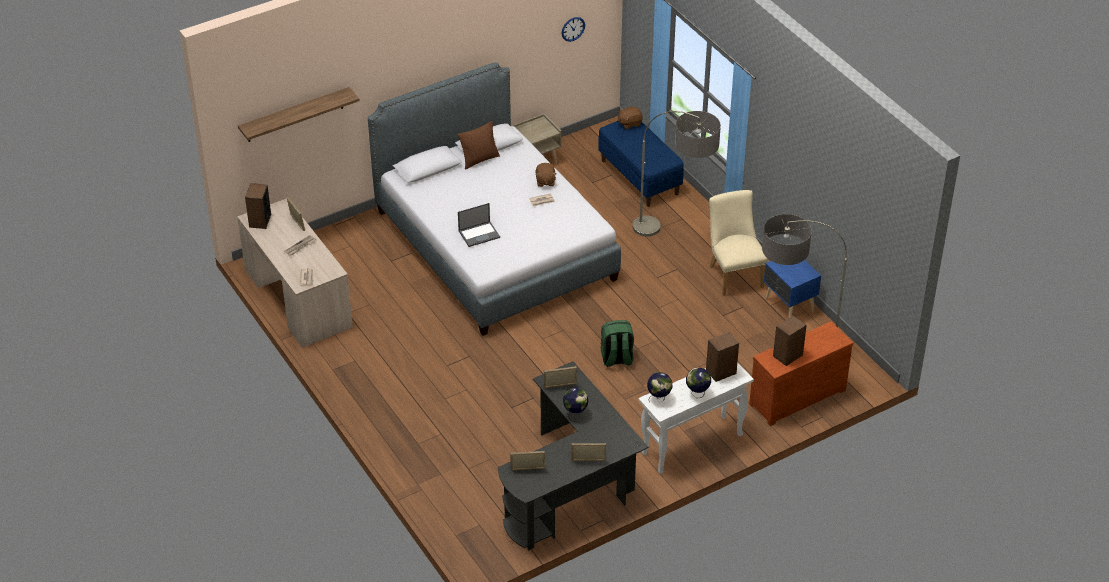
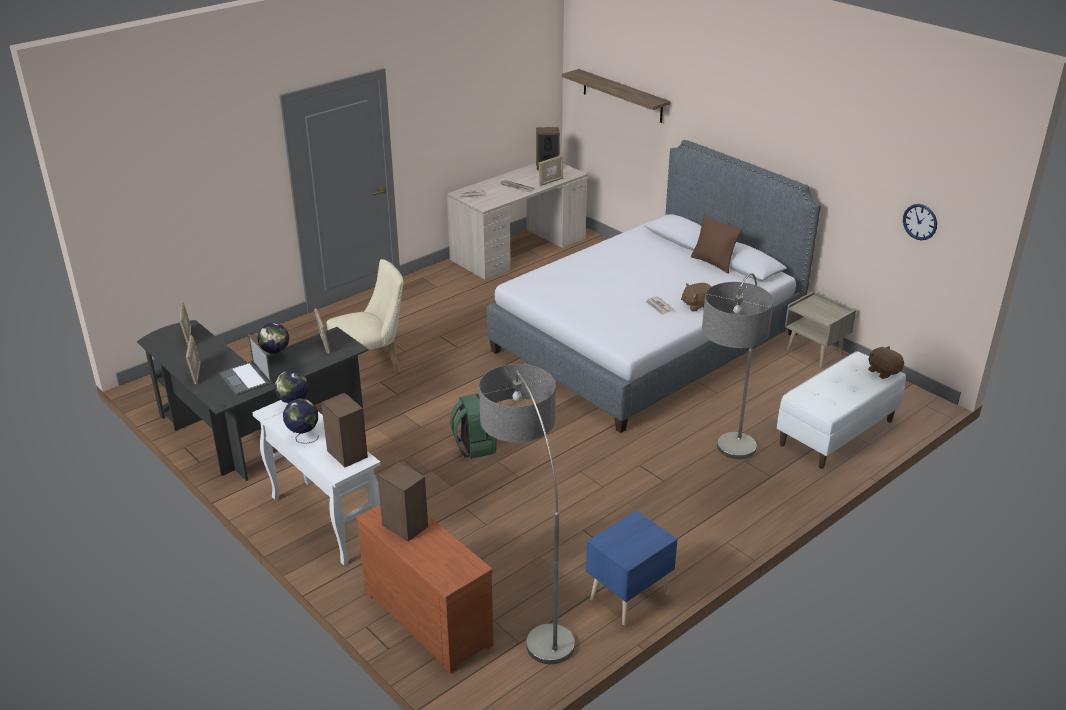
camera: 80 degrees right, 10 degrees down
laptop [458,203,500,247] -> laptop moved to [219,334,272,396]
blue bench [598,121,684,207] -> white bench [777,351,906,469]
beige chair [709,190,768,296] -> beige chair moved to [327,259,404,373]

